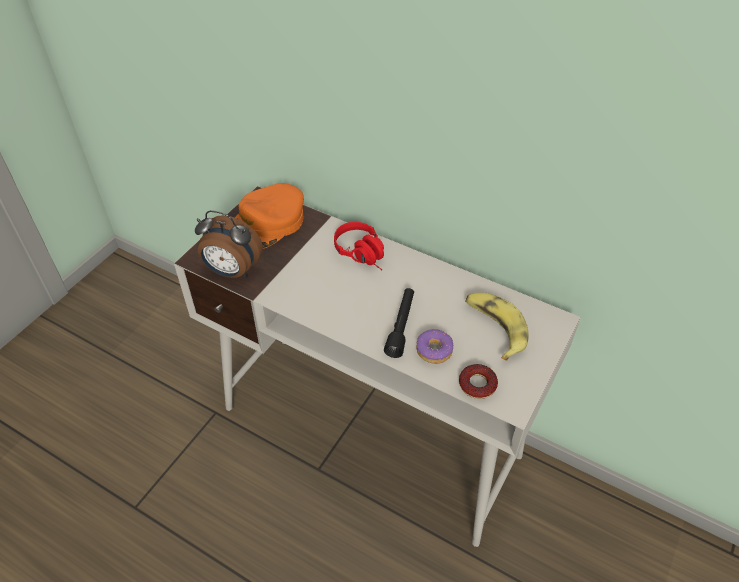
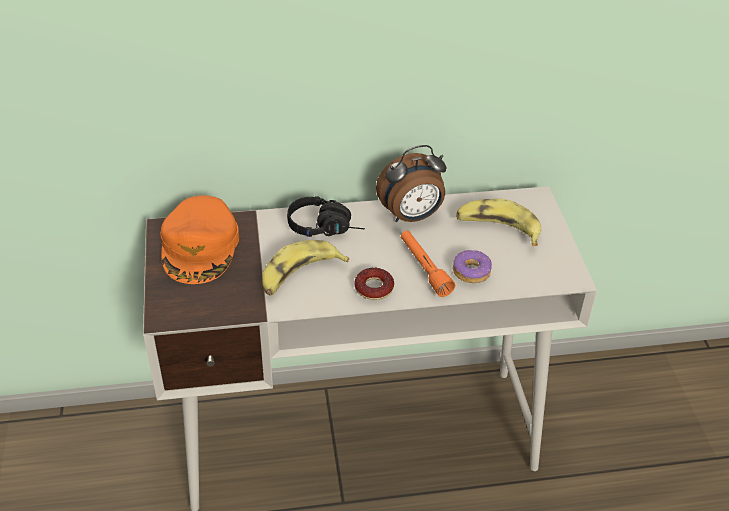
camera: 40 degrees left, 5 degrees down
alarm clock [195,210,263,278] -> alarm clock moved to [376,145,447,222]
red headphones [334,222,384,270] -> black headphones [287,196,365,237]
black flashlight [384,288,414,358] -> orange flashlight [401,231,455,297]
donut [459,364,498,399] -> donut moved to [354,268,394,300]
none -> banana [262,240,349,296]

